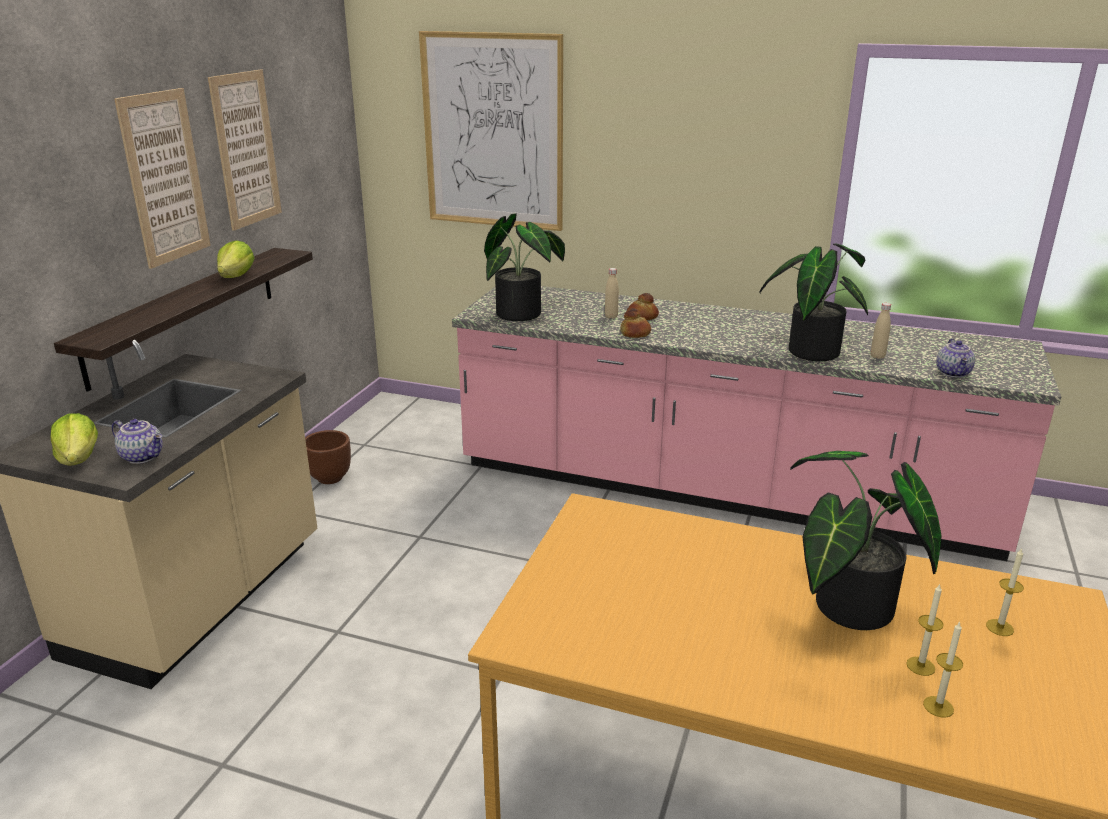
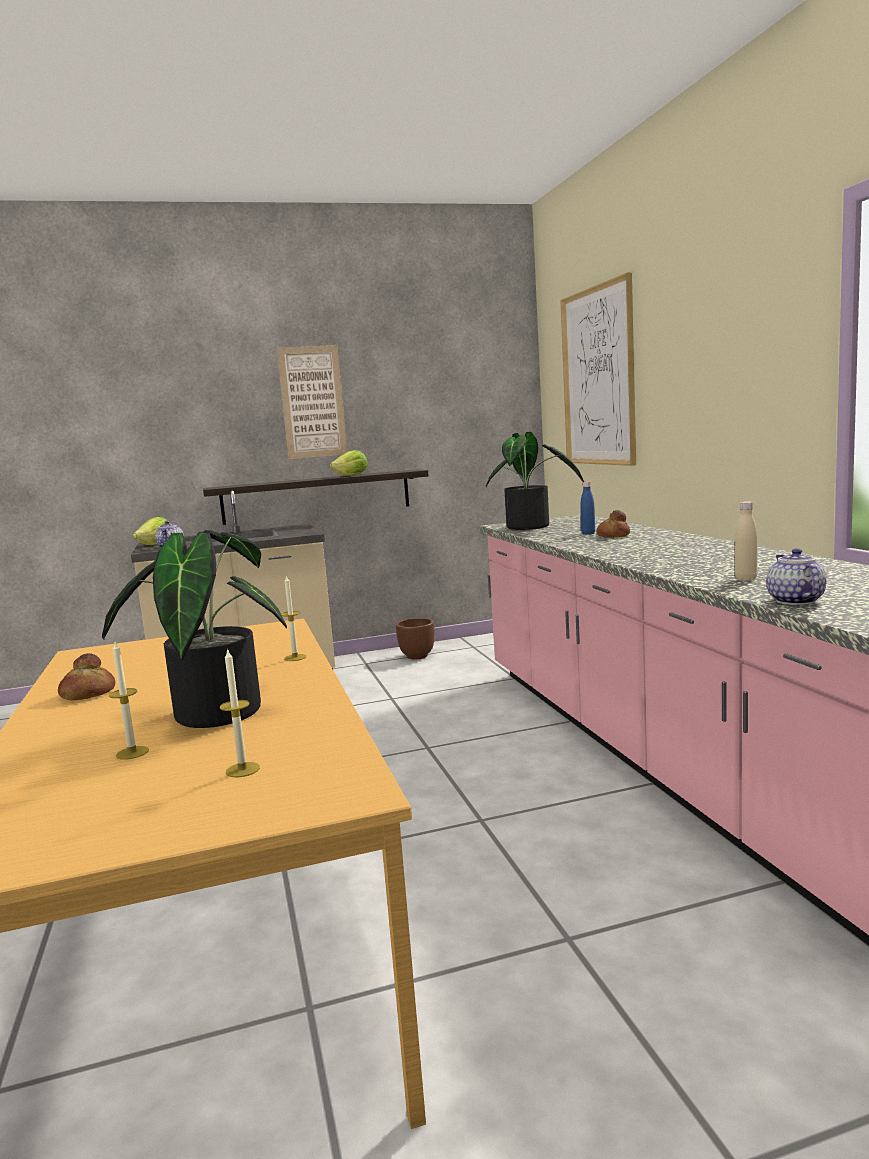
camera: 55 degrees right, 15 degrees down
picture [208,70,282,231] -> none
beige bottle [605,268,619,319] -> blue bottle [580,482,595,535]
bread [620,308,651,338] -> bread moved to [58,653,116,700]
potted plant [759,244,868,361] -> none
candle [923,622,963,718] -> candle moved to [281,576,307,661]
teapot [936,338,975,378] -> teapot turned 120 degrees clockwise [766,548,827,605]

